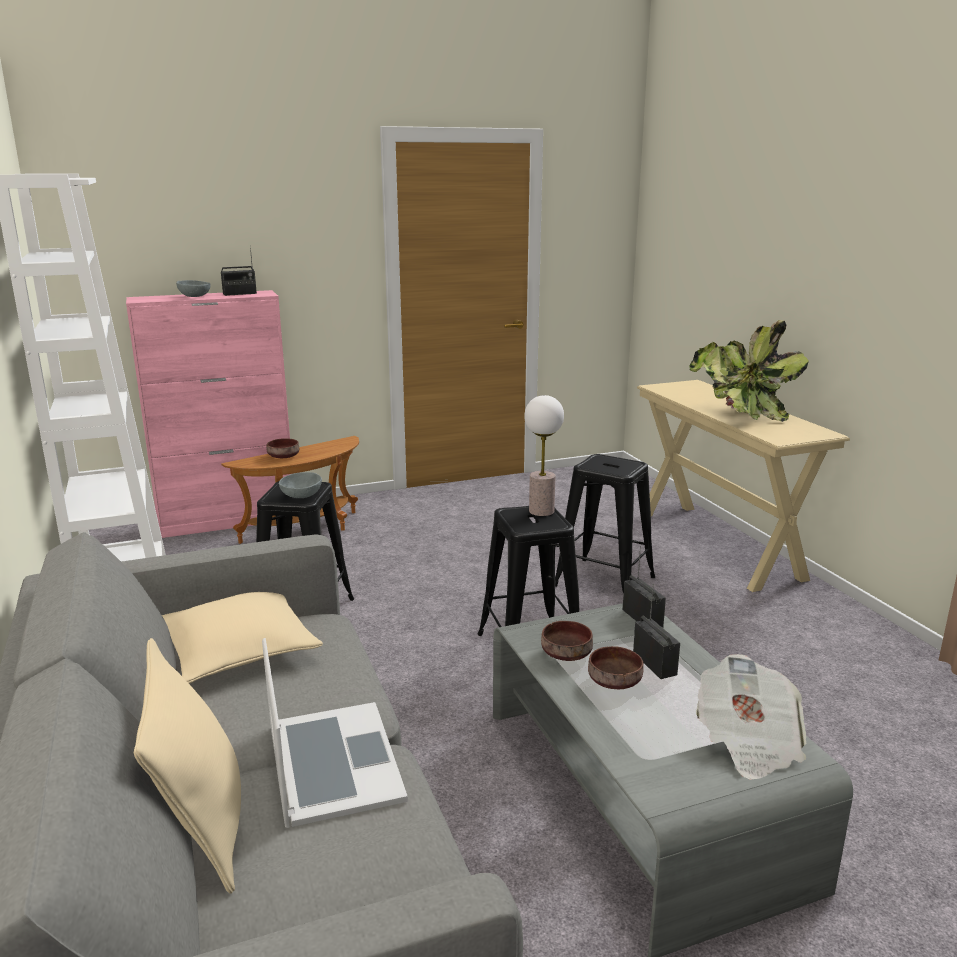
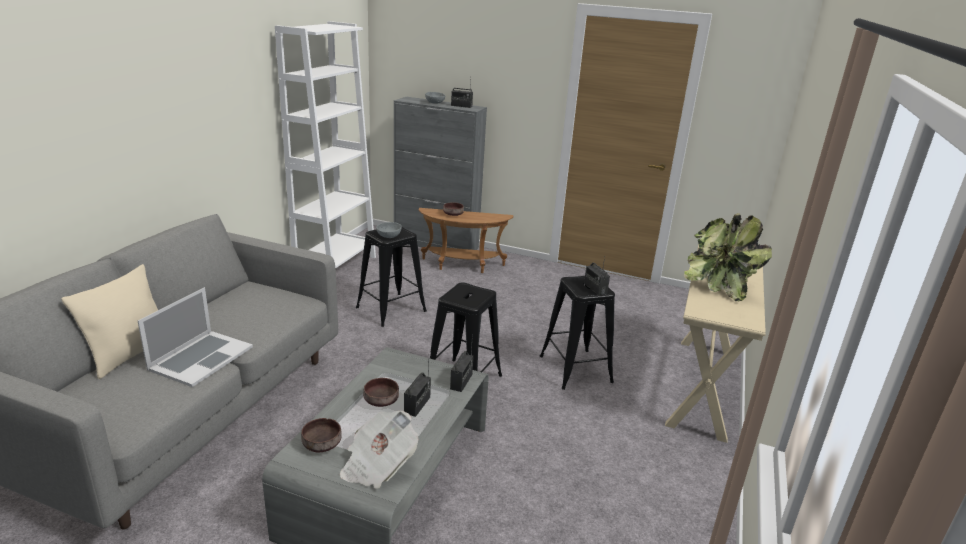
camera: 40 degrees right, 5 degrees up
pink cabinet [126,290,290,538] -> grey cabinet [394,97,487,250]
beige pillow [162,592,323,684] -> none
table lamp [524,395,564,516] -> none
brown bowl [541,621,593,661] -> brown bowl moved to [301,418,342,452]
none -> radio [584,258,610,295]

